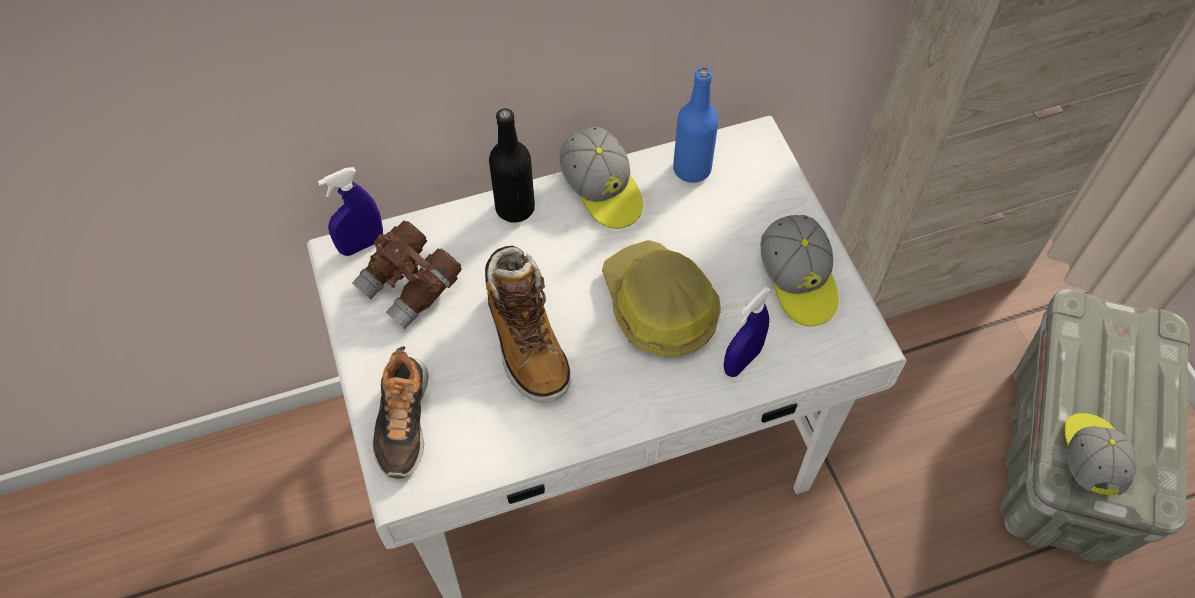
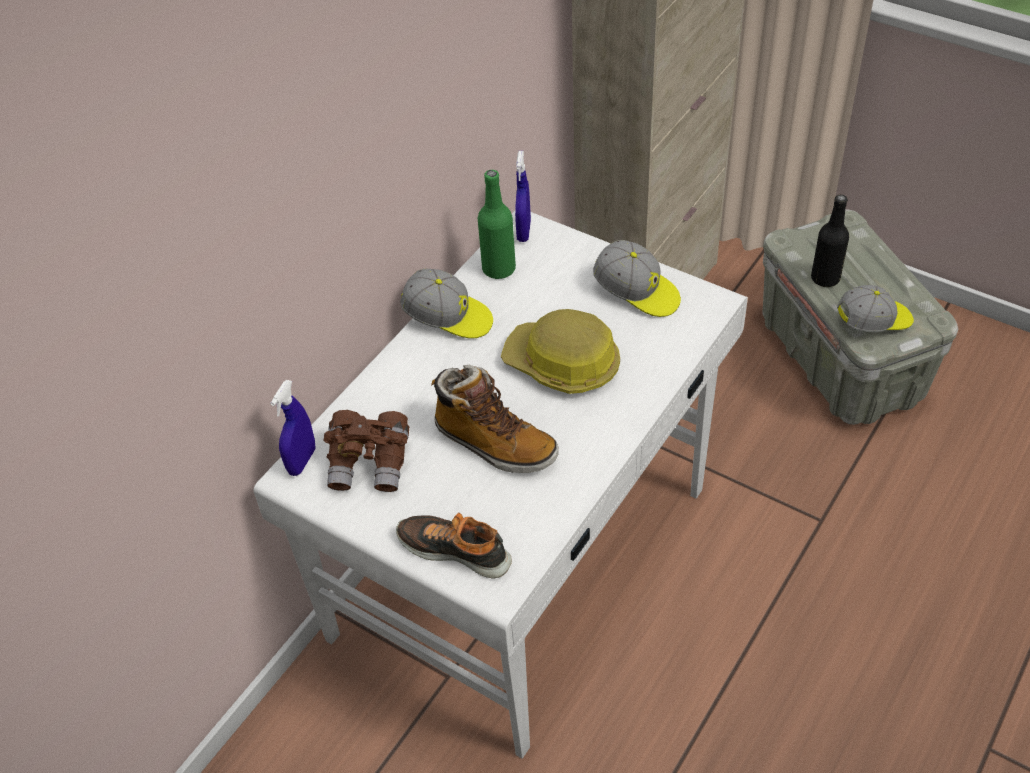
camera: 35 degrees left, 10 degrees down
shoe [373,346,428,478] -> shoe turned 150 degrees clockwise [396,512,512,578]
black bottle [489,108,535,223] -> black bottle moved to [811,195,849,287]
blue bottle [673,67,719,183] -> green bottle [478,170,516,279]
blue spray bottle [723,287,772,377] -> blue spray bottle moved to [515,151,531,242]
cap [1064,413,1137,495] -> cap turned 105 degrees clockwise [837,285,914,332]

